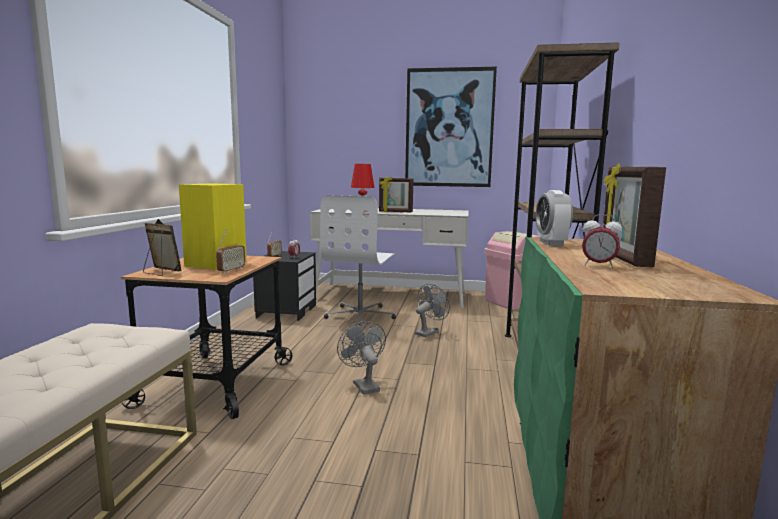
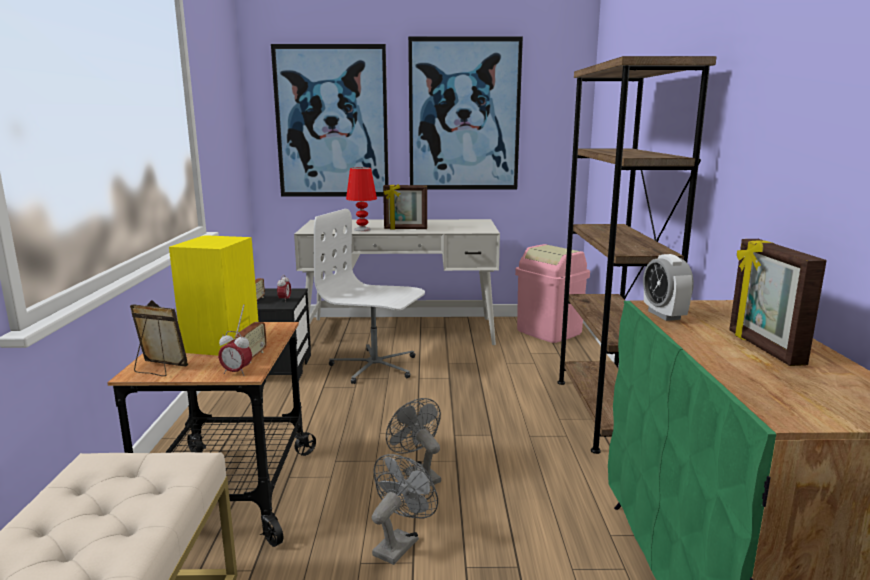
camera: 10 degrees left, 5 degrees up
white office chair [320,195,396,325] -> white office chair turned 105 degrees clockwise [314,209,425,384]
grey fan [415,284,450,337] -> grey fan moved to [372,454,438,565]
alarm clock [582,214,622,268] -> alarm clock moved to [218,331,252,376]
none -> picture [271,44,389,197]

